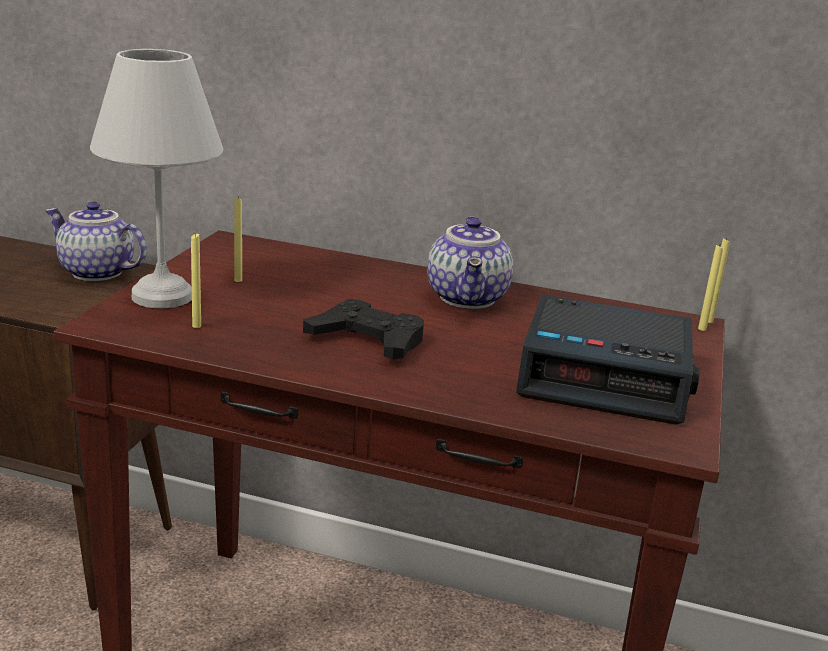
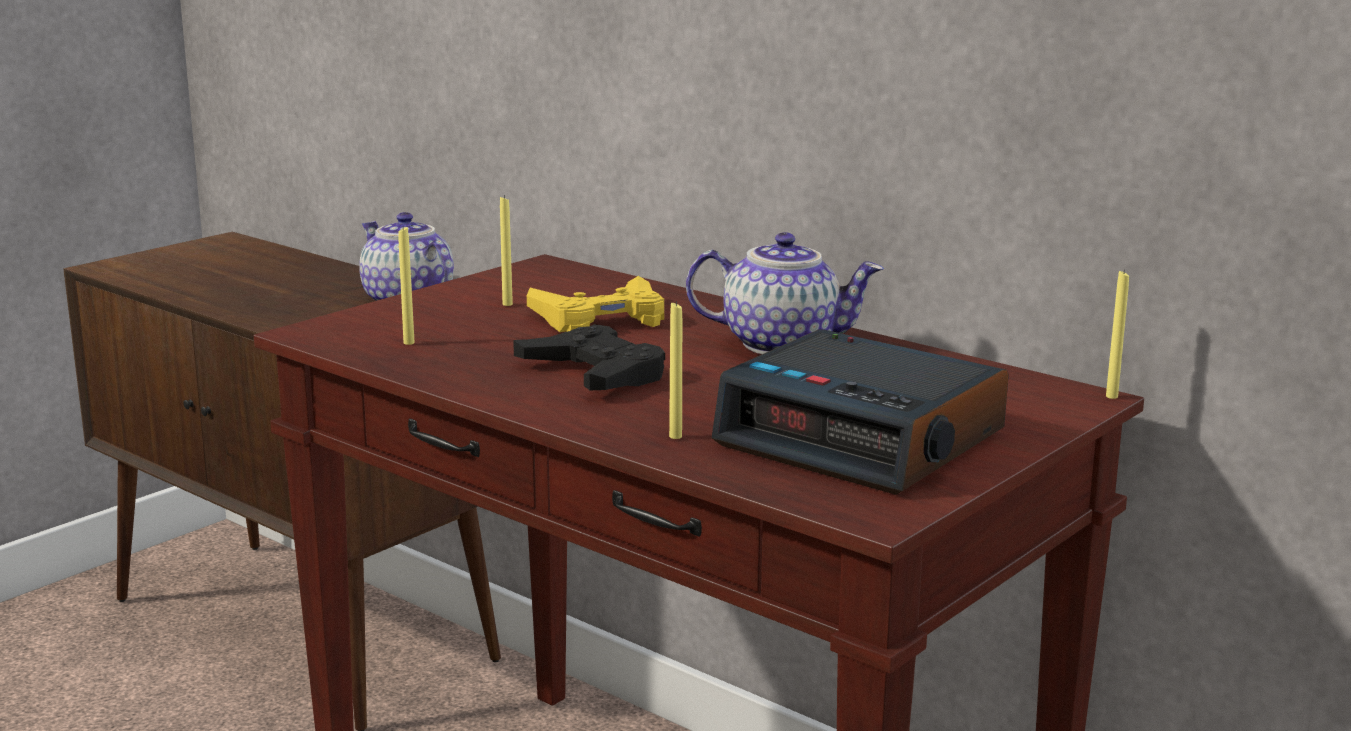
camera: 25 degrees right, 5 degrees down
white table lamp [90,49,223,308] -> none
teapot [427,216,513,309] -> teapot turned 105 degrees counterclockwise [686,232,884,354]
yellow candle [698,245,723,331] -> yellow candle moved to [669,301,682,439]
none -> yellow game controller [527,276,664,332]

